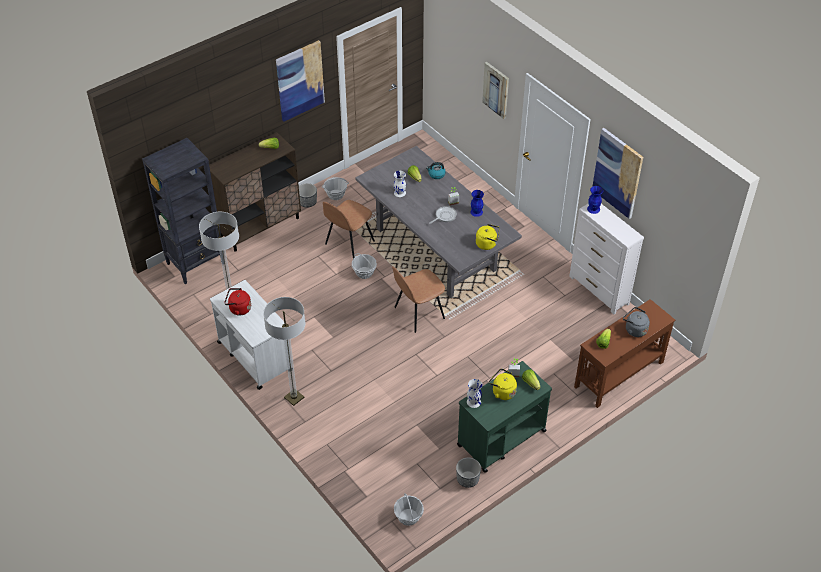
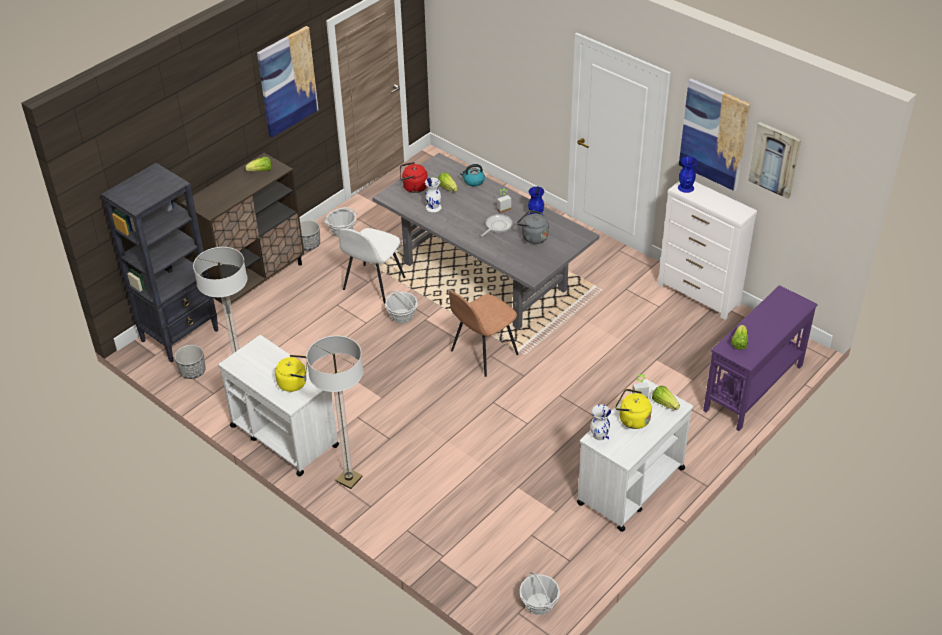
camera: 10 degrees left, 5 degrees down
red kettle [224,288,251,316] -> red kettle moved to [400,162,428,193]
brown chair [323,200,375,259] -> white chair [339,228,406,303]
planter [456,457,481,488] -> planter moved to [174,345,206,379]
green cart [457,361,552,473] -> white cart [577,379,693,532]
yellow kettle [476,224,500,250] -> yellow kettle moved to [275,355,307,392]
picture [482,62,509,119] -> picture moved to [748,122,801,199]
brown console table [574,299,675,408] -> purple console table [703,285,818,431]
grey kettle [623,307,650,337] -> grey kettle moved to [517,210,549,244]

